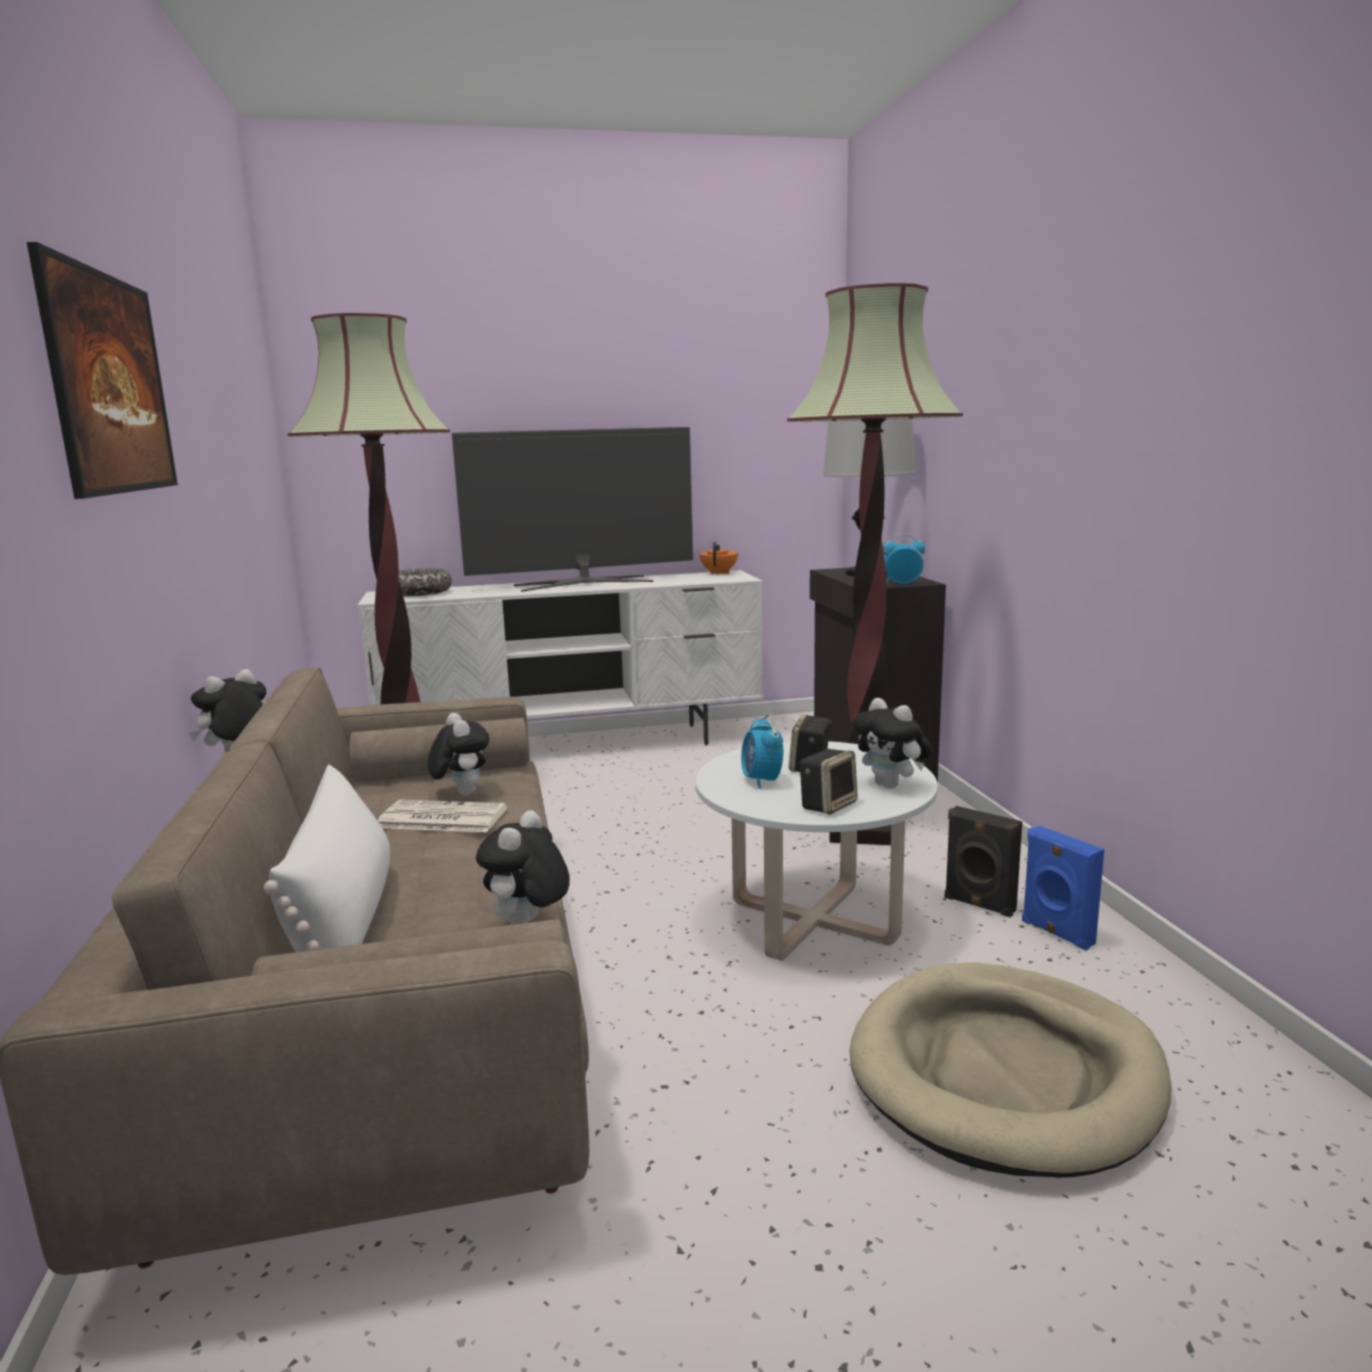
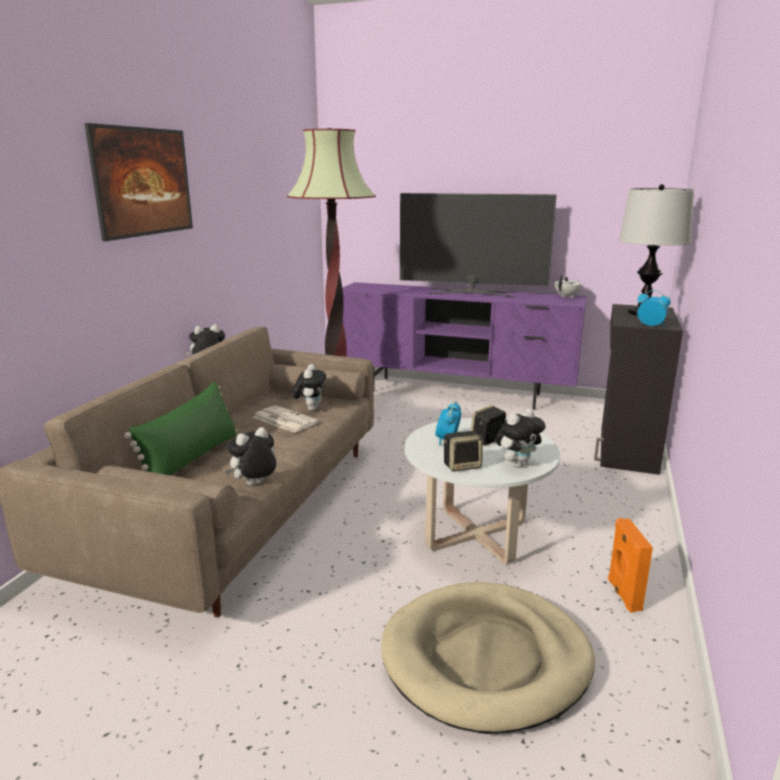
camera: 30 degrees right, 5 degrees up
white pillow [264,765,390,952] -> green pillow [124,381,237,476]
white tv stand [358,570,763,746] -> purple tv stand [342,282,587,410]
bowl [398,568,452,596] -> none
orange teapot [700,542,738,575] -> white teapot [554,275,582,298]
floor lamp [787,283,963,845] -> none
plush toy [852,698,932,789] -> plush toy turned 120 degrees counterclockwise [496,409,546,468]
black speaker [944,806,1022,917] -> none
blue speaker [1022,826,1104,950] -> orange speaker [608,518,653,613]

